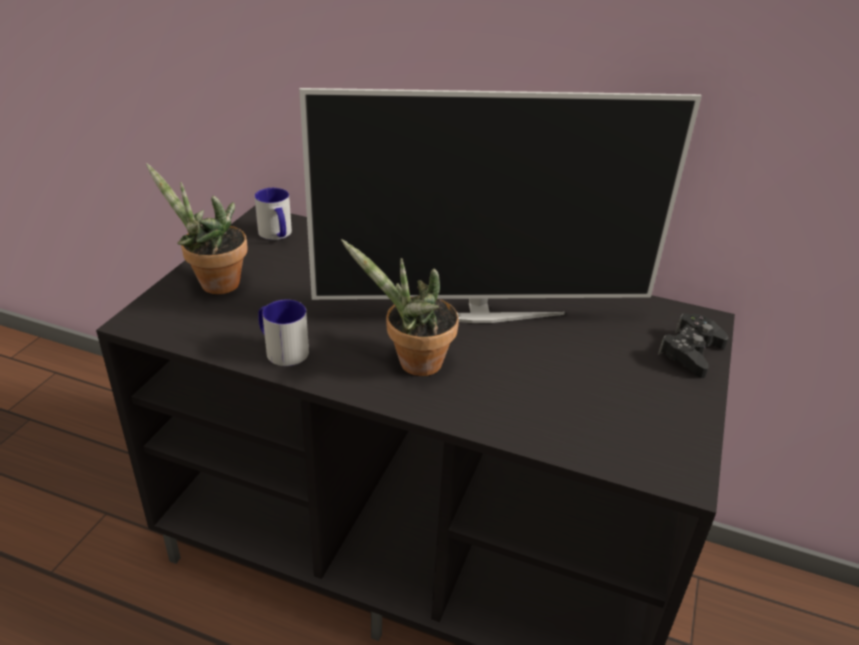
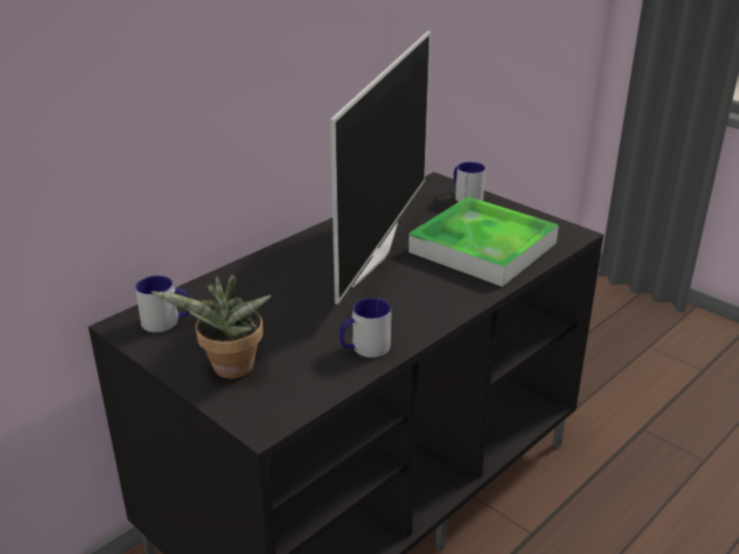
camera: 65 degrees left, 5 degrees down
potted plant [341,239,459,376] -> none
black game controller [658,313,728,378] -> mug [453,162,486,202]
none -> tray [409,196,559,287]

